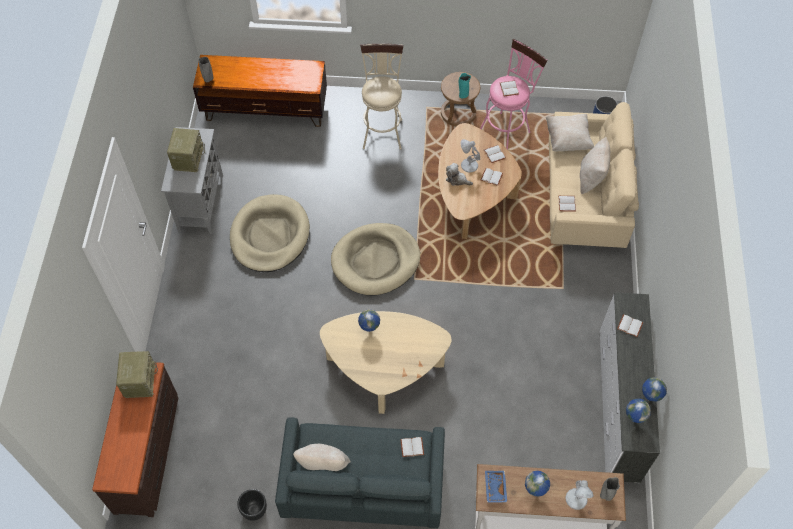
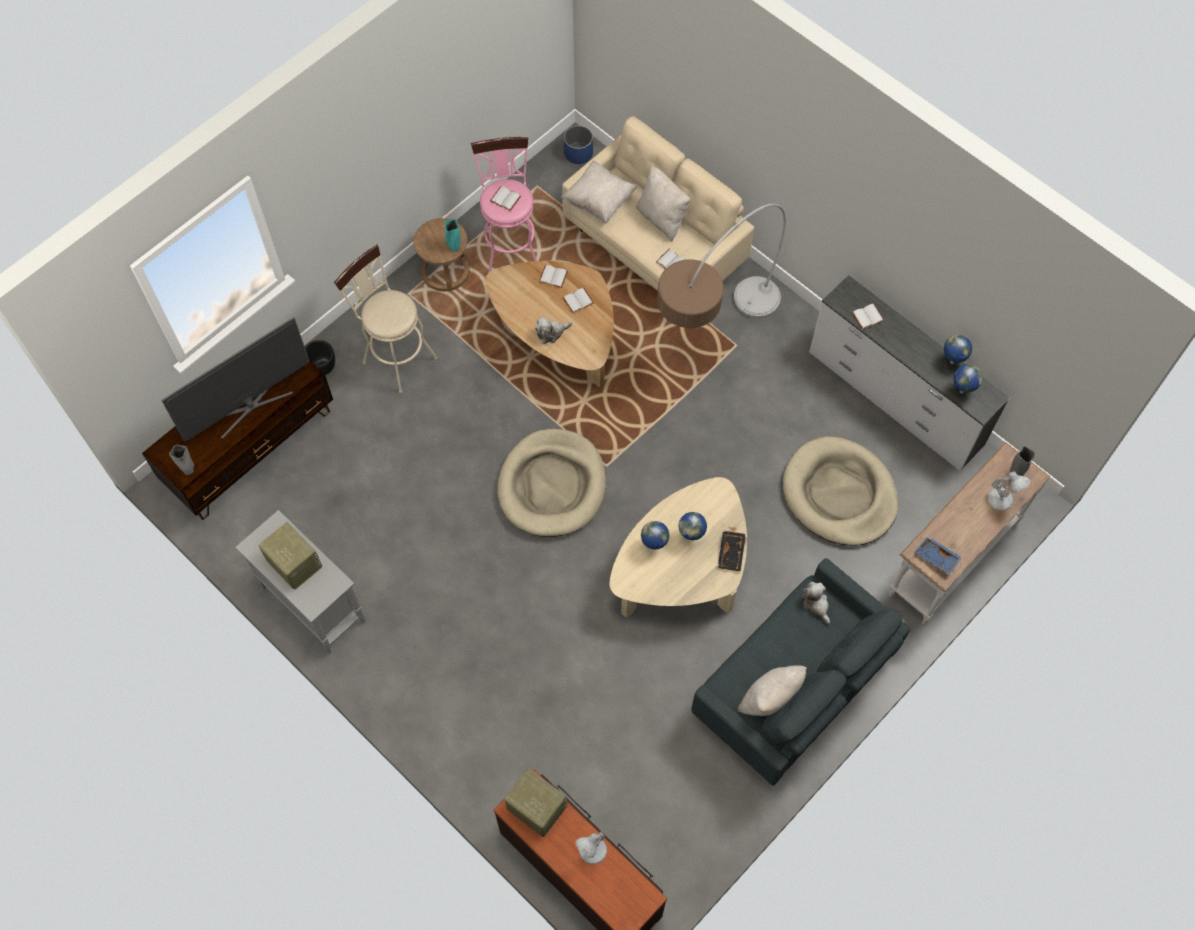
camera: 50 degrees left, 5 degrees up
beige dog bed [230,194,310,272] -> beige dog bed moved to [783,436,899,546]
black planter [237,489,267,521] -> black planter moved to [305,340,335,375]
white book [400,437,424,457] -> plush toy [802,582,830,624]
white table lamp [461,139,480,172] -> white table lamp moved to [575,832,607,864]
globe [525,471,550,497] -> globe moved to [678,512,707,540]
none -> television [161,317,310,441]
none -> floor lamp [657,204,786,328]
none -> black tray [718,531,746,571]

